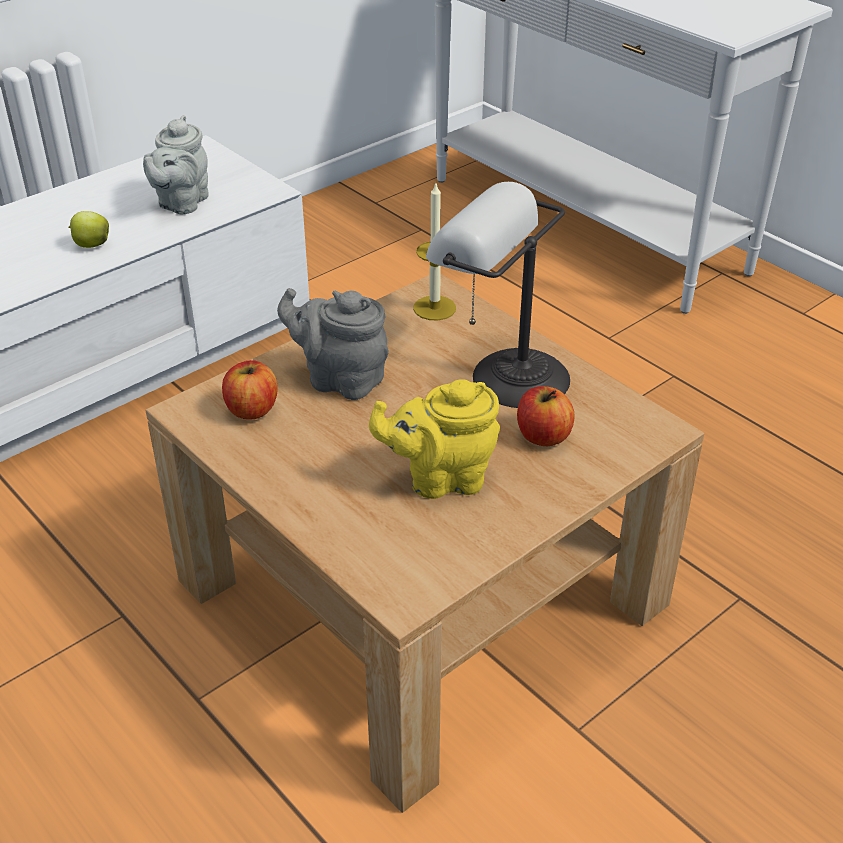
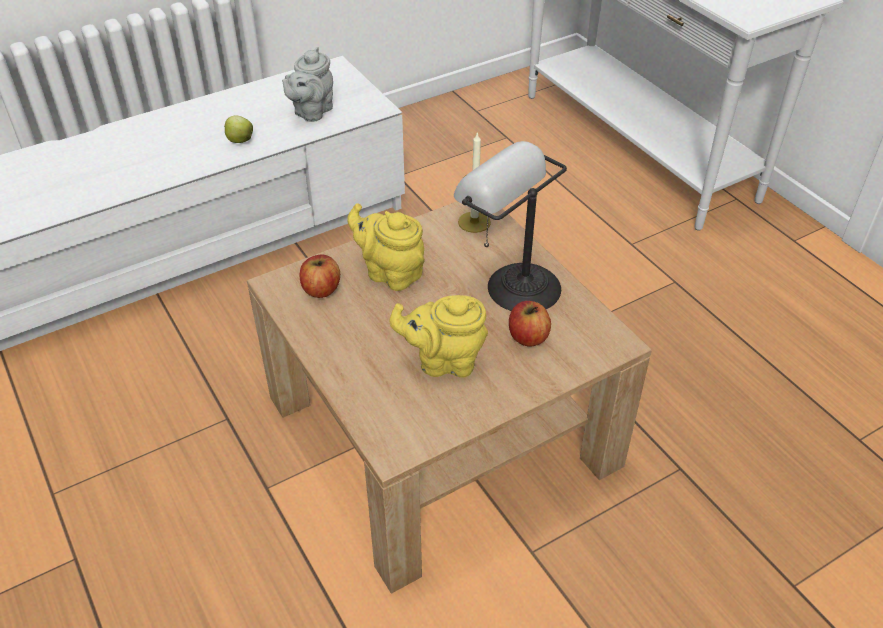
camera: 10 degrees right, 5 degrees up
grey teapot [277,288,389,400] -> yellow teapot [347,203,425,291]

